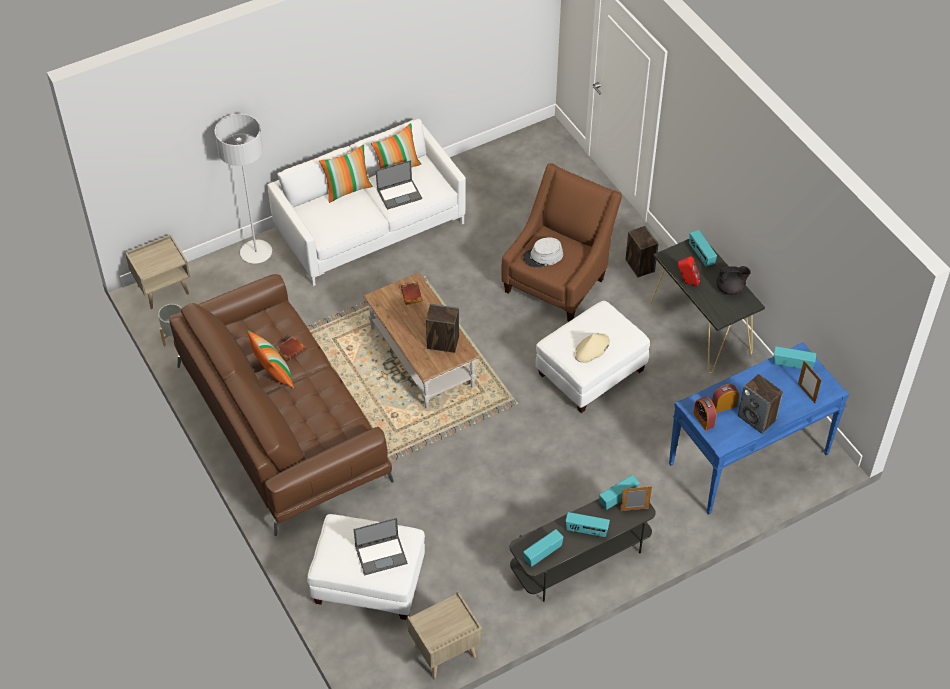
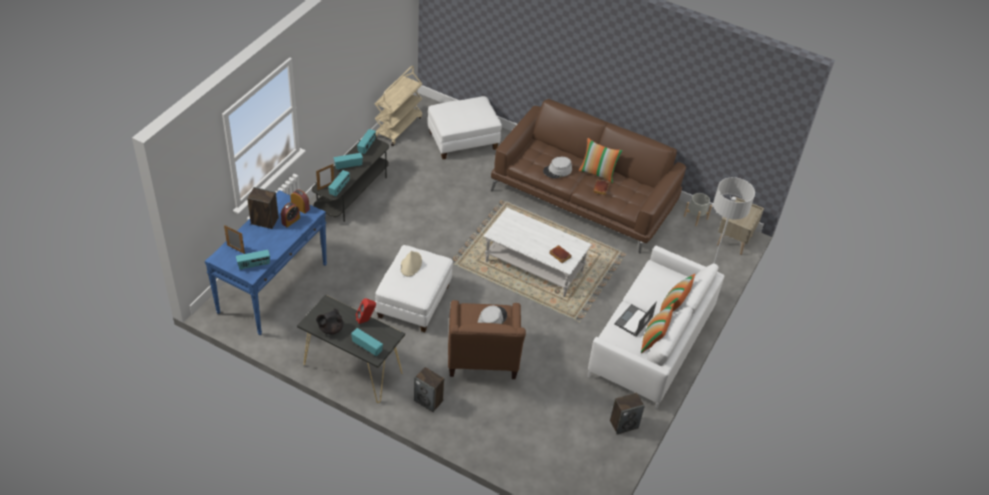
camera: 145 degrees right, 5 degrees down
laptop [354,518,408,576] -> none
brown coffee table [364,272,480,408] -> white coffee table [484,208,592,297]
beige nightstand [407,591,482,678] -> beige cart [375,66,422,146]
speaker [426,304,459,353] -> speaker moved to [610,392,645,434]
none -> grey hat [543,157,572,179]

